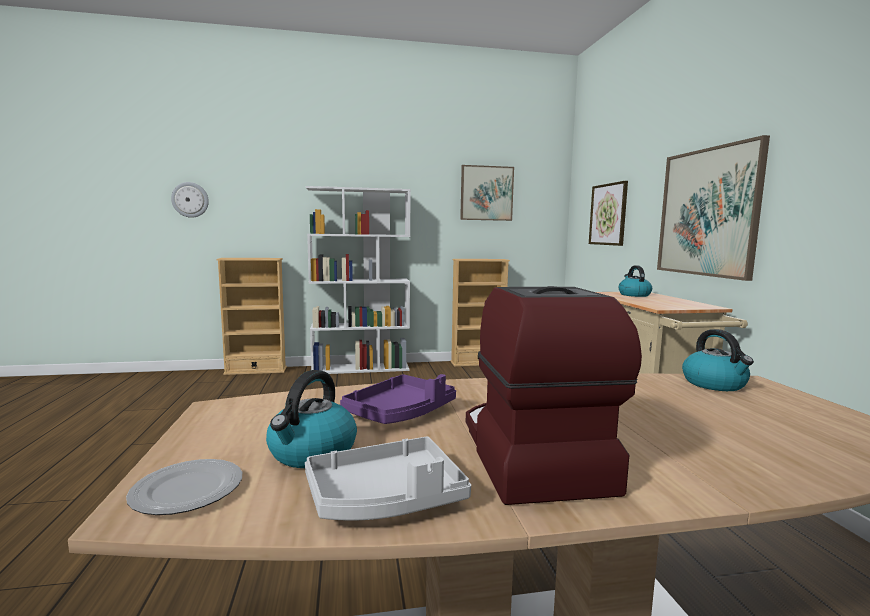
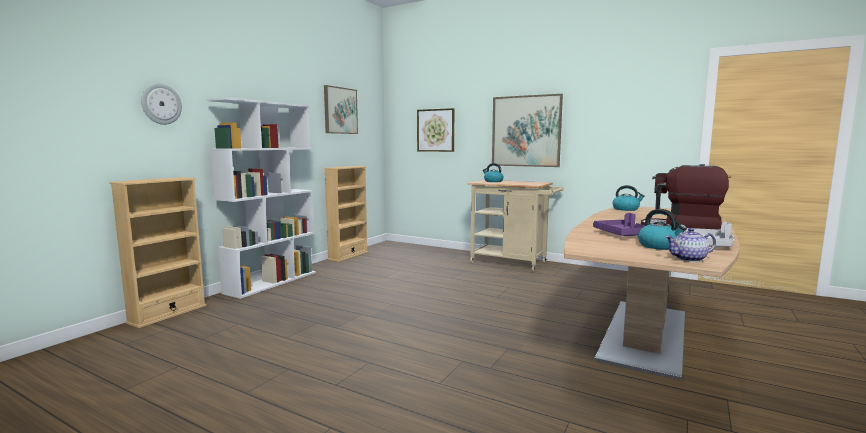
camera: 50 degrees left, 0 degrees up
plate [126,459,242,515] -> teapot [665,228,716,262]
wall clock [171,182,209,218] -> wall clock moved to [141,83,182,125]

